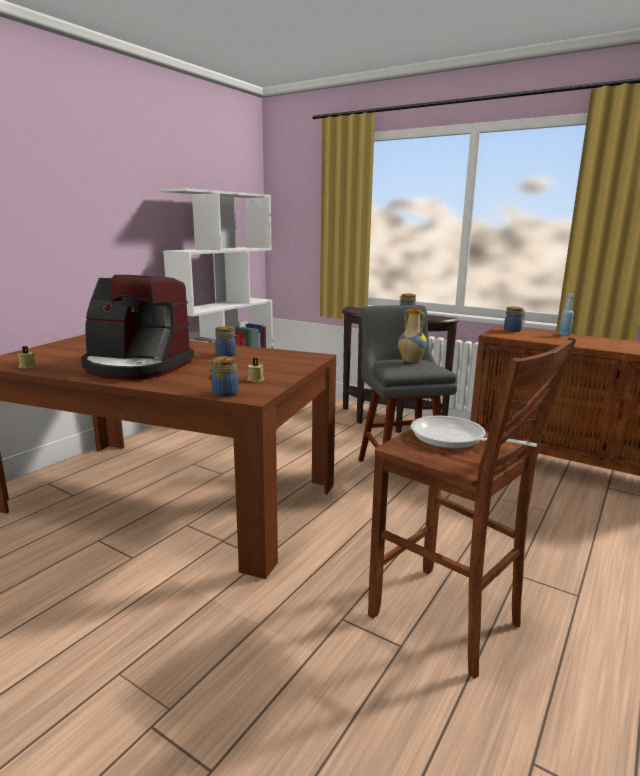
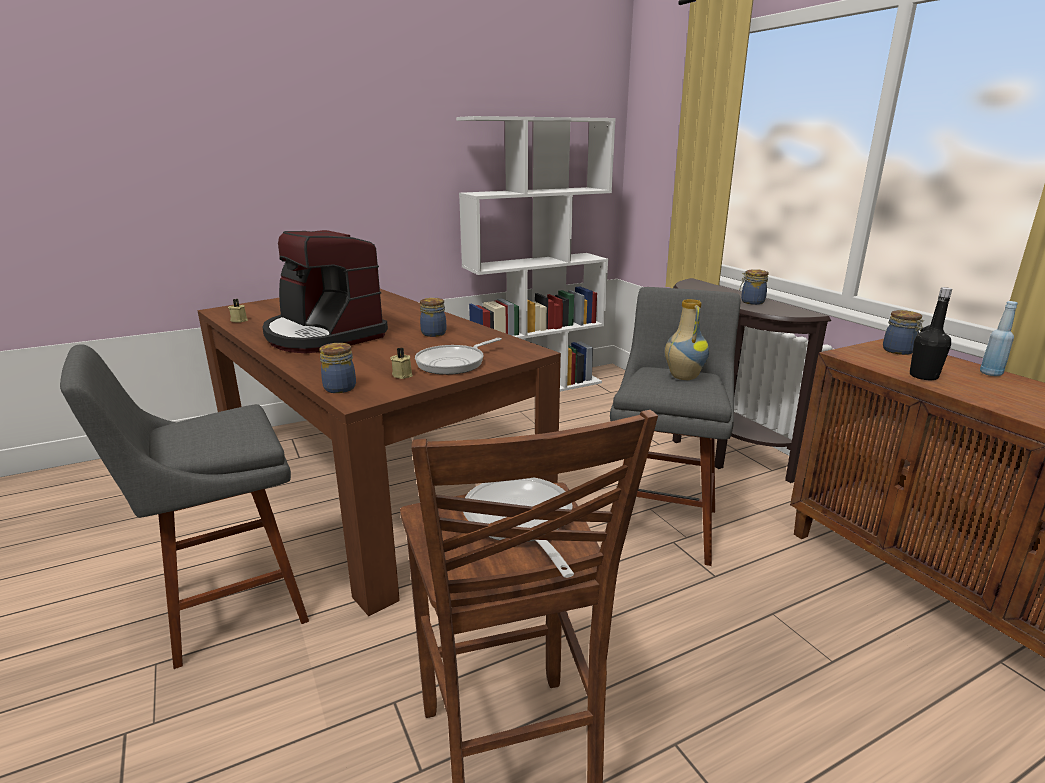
camera: 30 degrees right, 5 degrees up
none -> grey stool [60,344,309,669]
none -> frying pan [415,338,502,375]
none -> black bottle [910,287,952,380]

